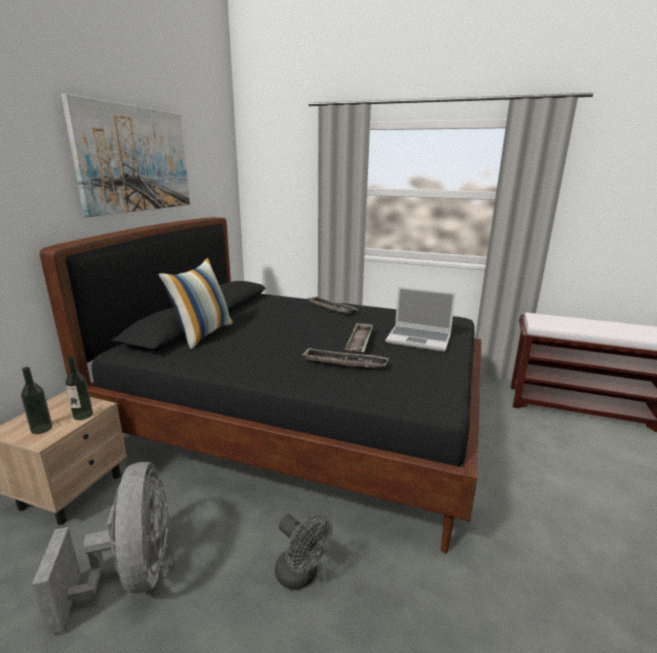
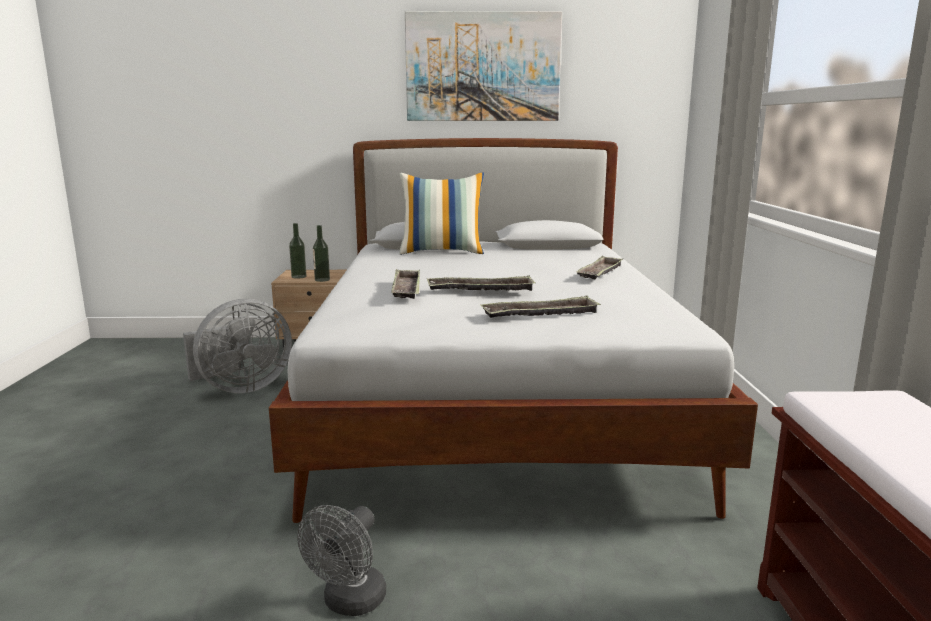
camera: 70 degrees right, 5 degrees down
black bed [40,217,482,553] -> white bed [269,138,758,523]
grey fan [275,514,333,590] -> grey fan moved to [297,505,386,616]
laptop [386,287,456,352] -> tray [481,296,601,318]

